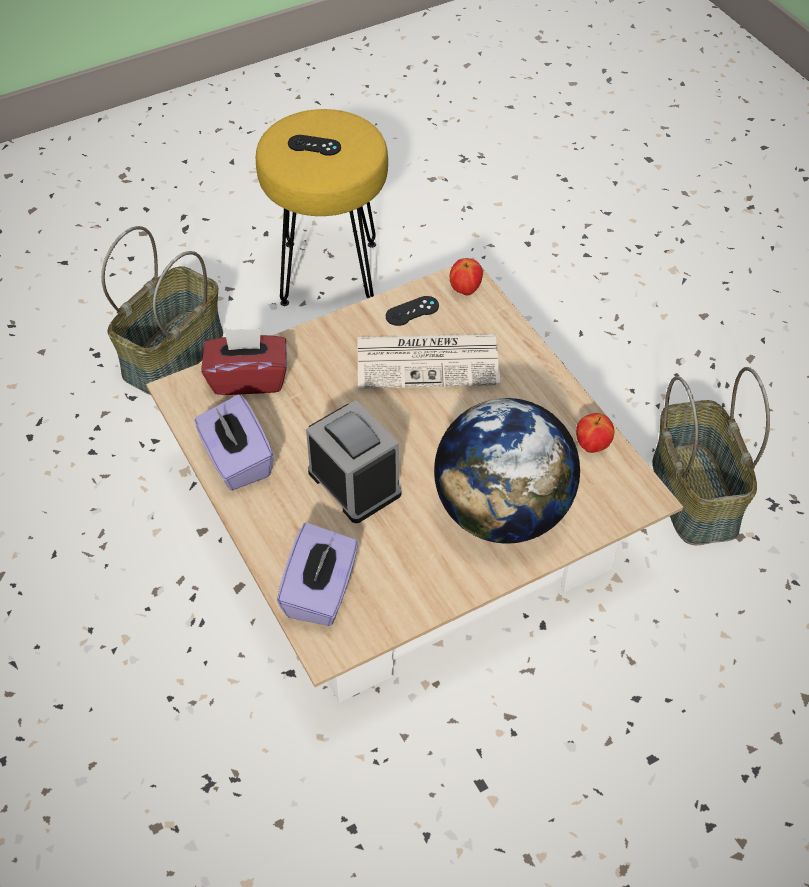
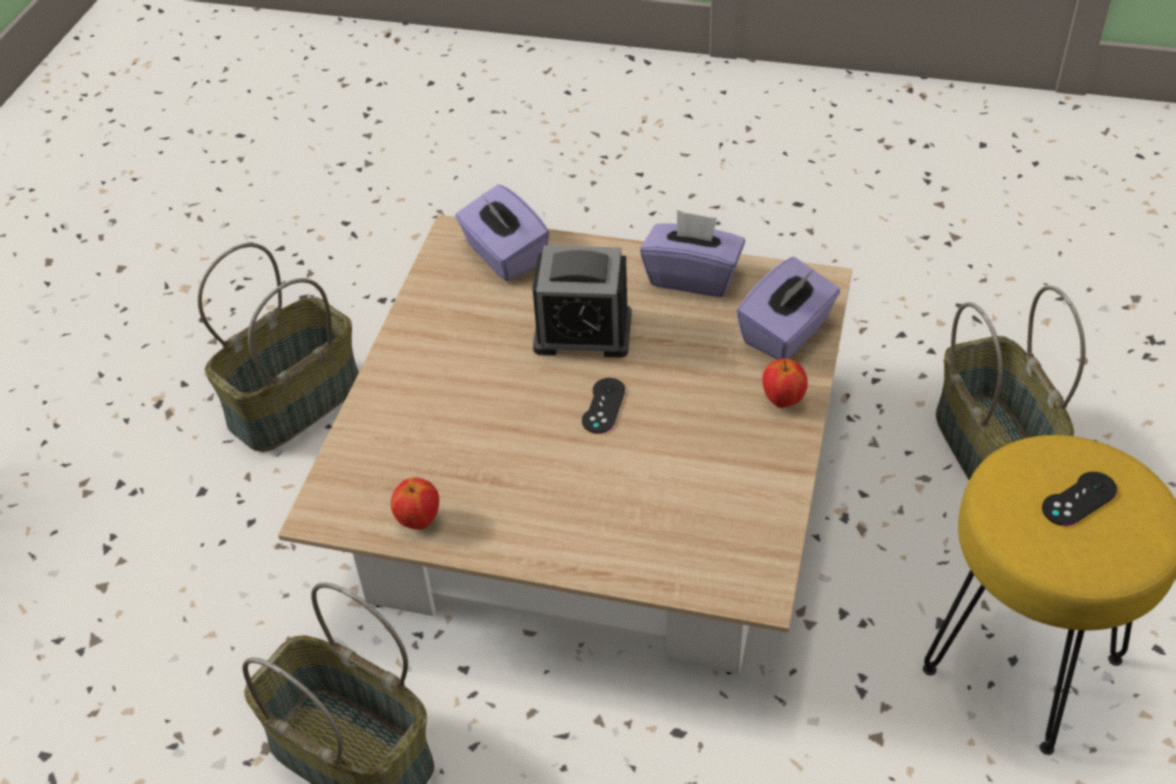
camera: 135 degrees right, 5 degrees down
red tissue box [201,329,287,395] -> purple tissue box [736,257,840,360]
newspaper [358,334,500,389] -> none
black game controller [386,296,439,326] -> black game controller moved to [582,378,625,434]
globe [434,398,580,544] -> none
apple [450,258,483,295] -> apple moved to [762,358,808,408]
none -> basket [198,243,359,452]

